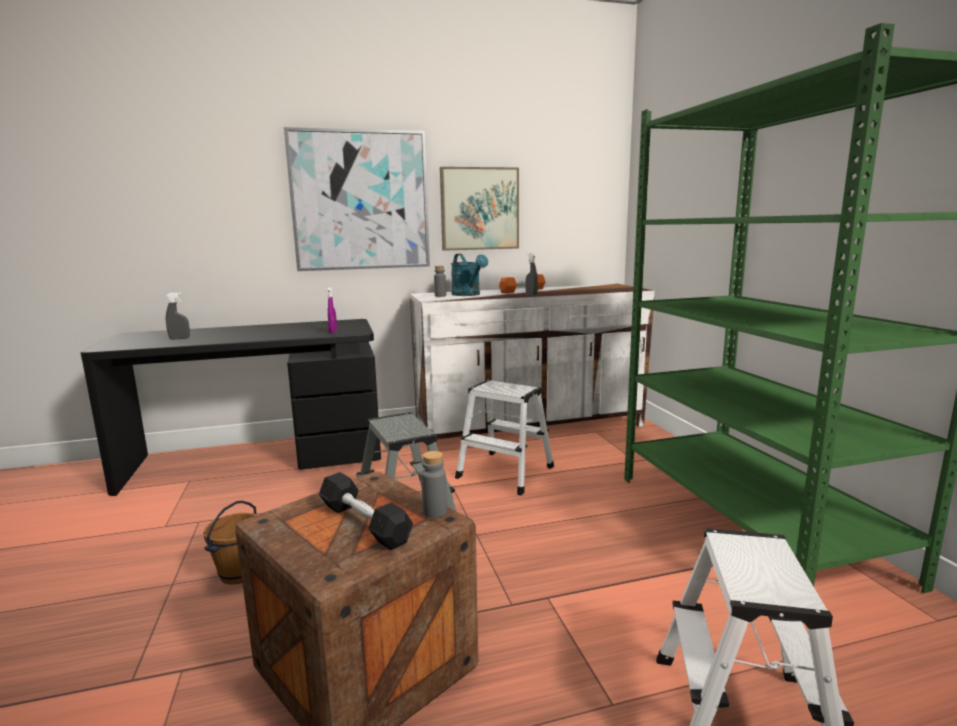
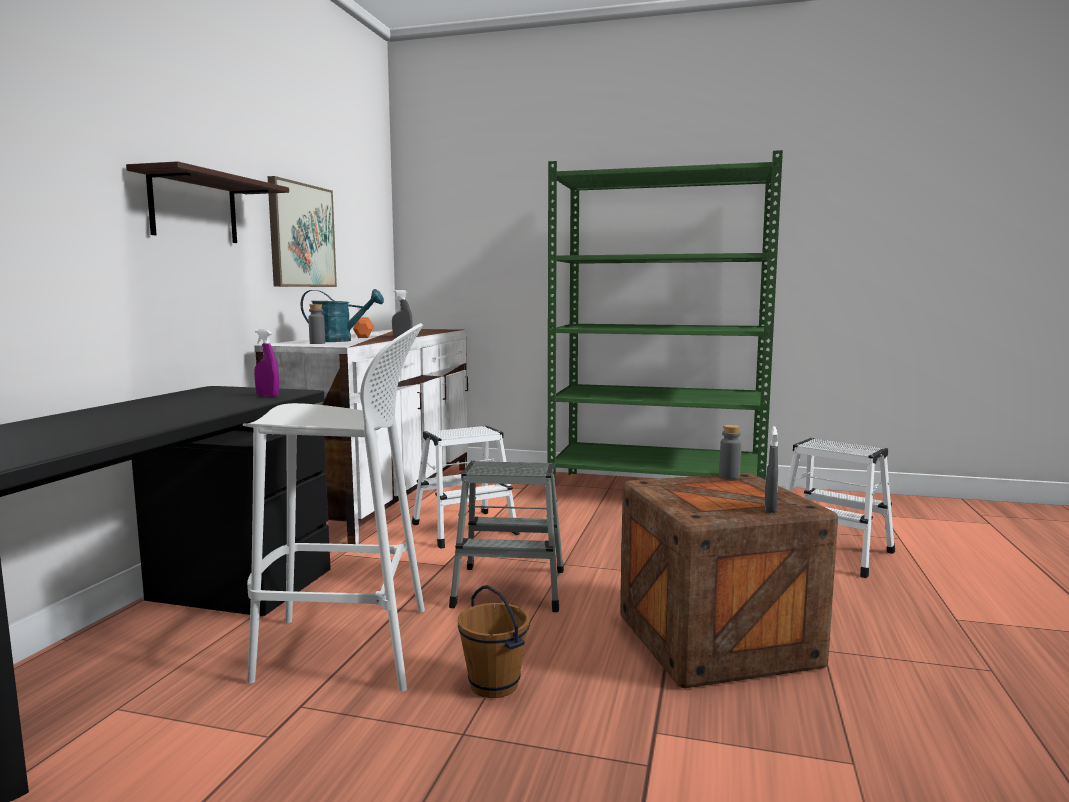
camera: 60 degrees left, 5 degrees down
grey spray bottle [166,292,190,340] -> grey spray bottle moved to [765,426,778,513]
picture [284,127,430,271] -> shelf [126,161,289,243]
black dumbbell [319,472,413,550] -> none
none -> white stool [243,323,425,691]

